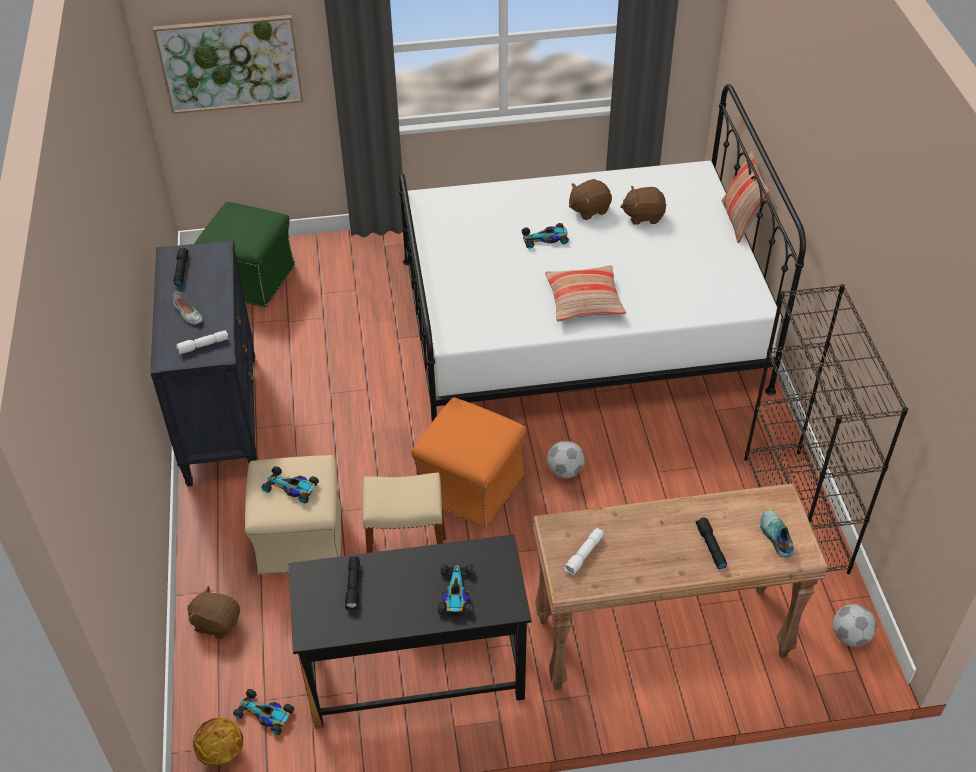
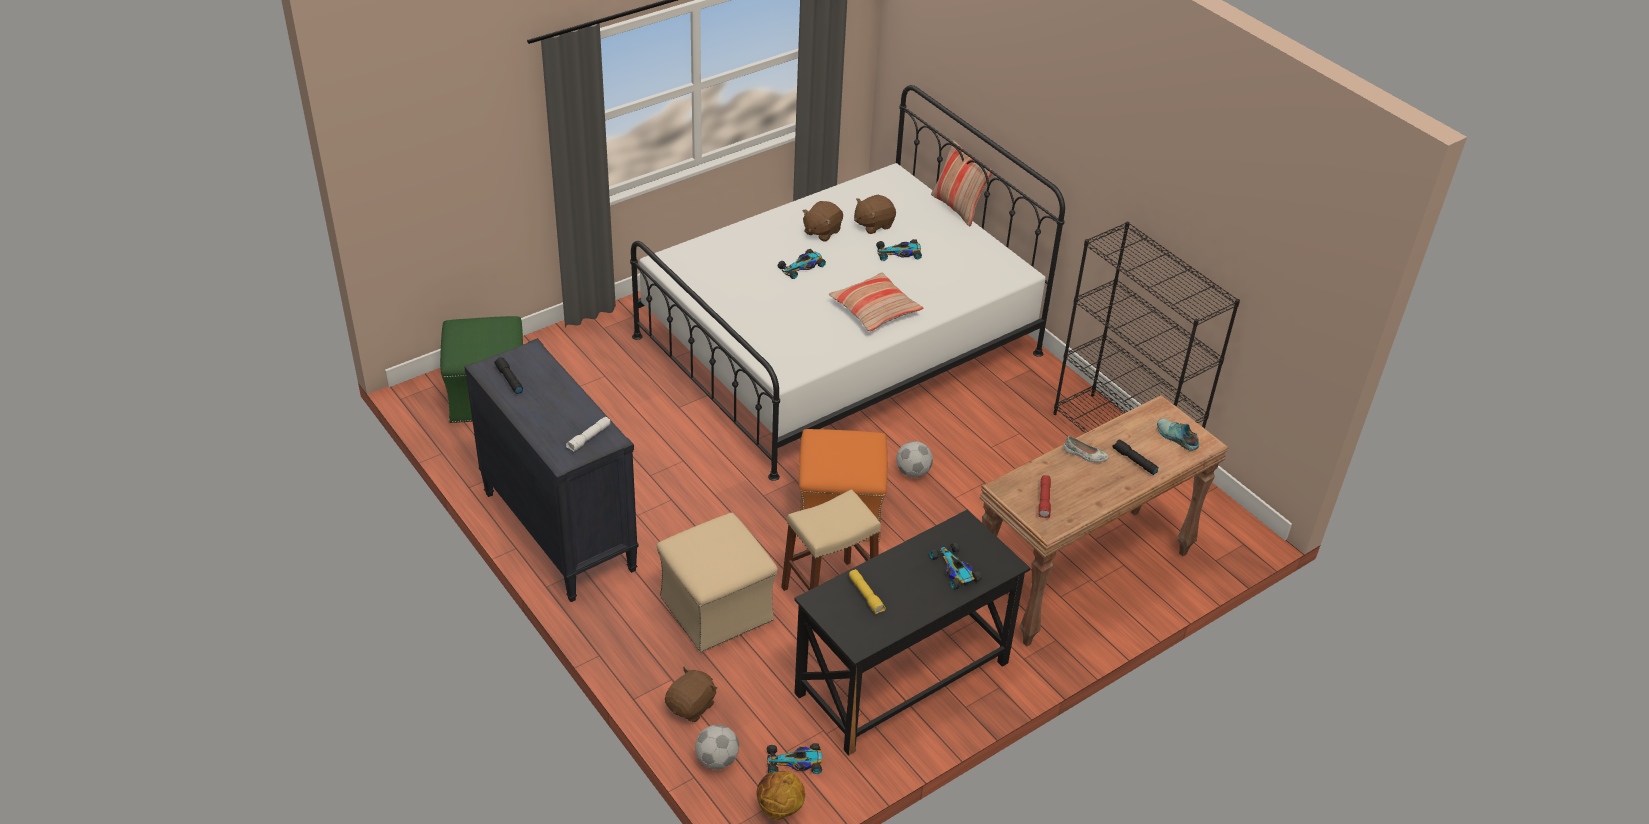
camera: 30 degrees left, 5 degrees down
picture [153,15,303,114] -> none
white shoe [173,292,203,324] -> white shoe moved to [1063,436,1109,462]
brown plush toy [187,586,240,639] -> brown plush toy turned 135 degrees clockwise [665,667,717,722]
toy car [261,466,319,503] -> toy car moved to [876,239,922,261]
black flashlight [345,557,360,610] -> yellow flashlight [849,569,886,614]
white flashlight [563,528,603,576] -> red flashlight [1038,475,1051,518]
football [833,604,876,647] -> football moved to [695,725,739,770]

